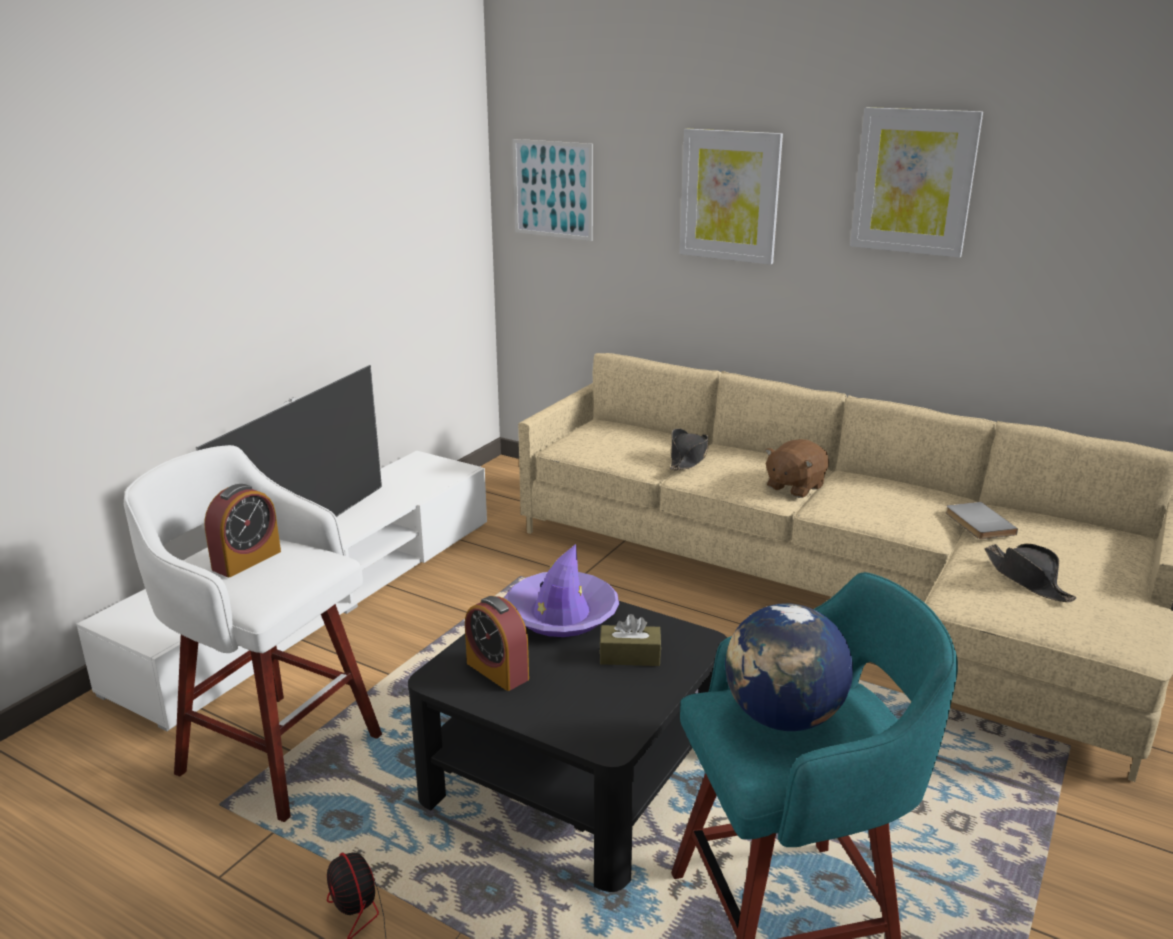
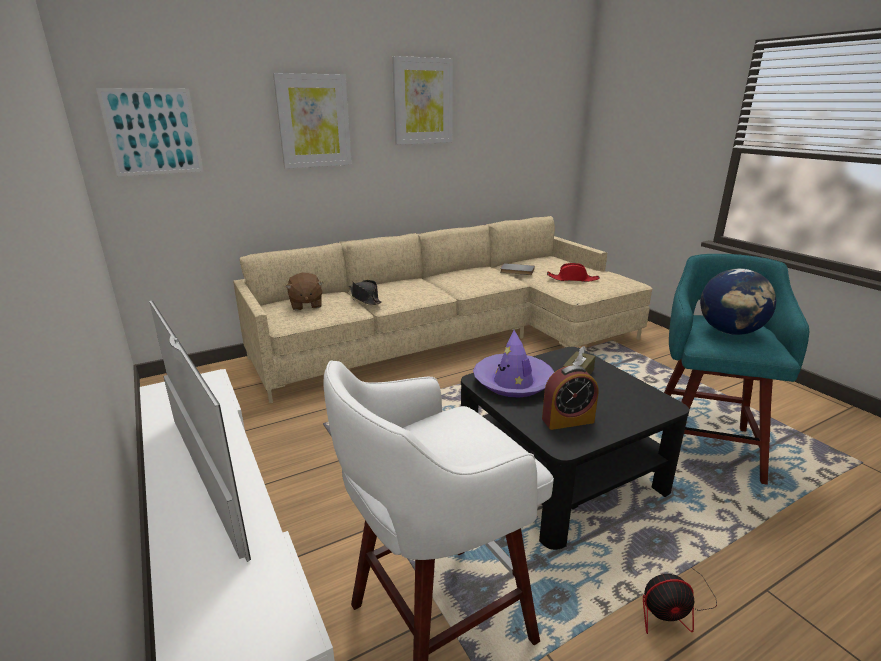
camera: 60 degrees left, 0 degrees up
alarm clock [204,484,281,577] -> none
brown plush toy [765,439,829,498] -> brown plush toy moved to [285,272,323,311]
black hat [984,543,1076,602] -> red hat [547,263,600,282]

